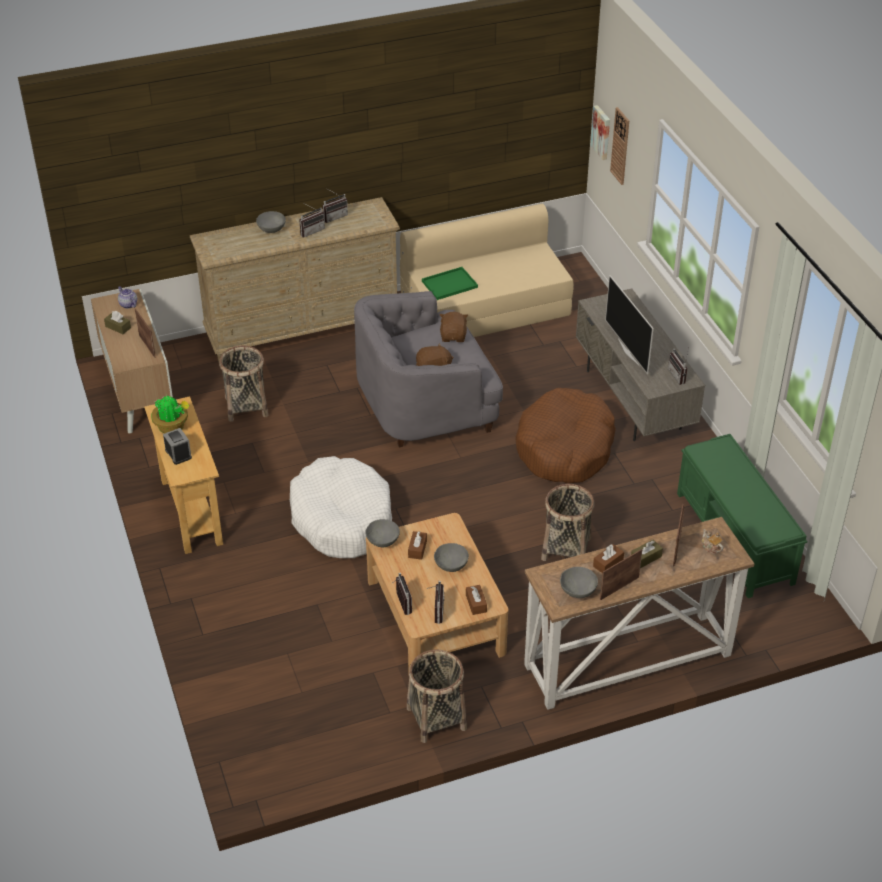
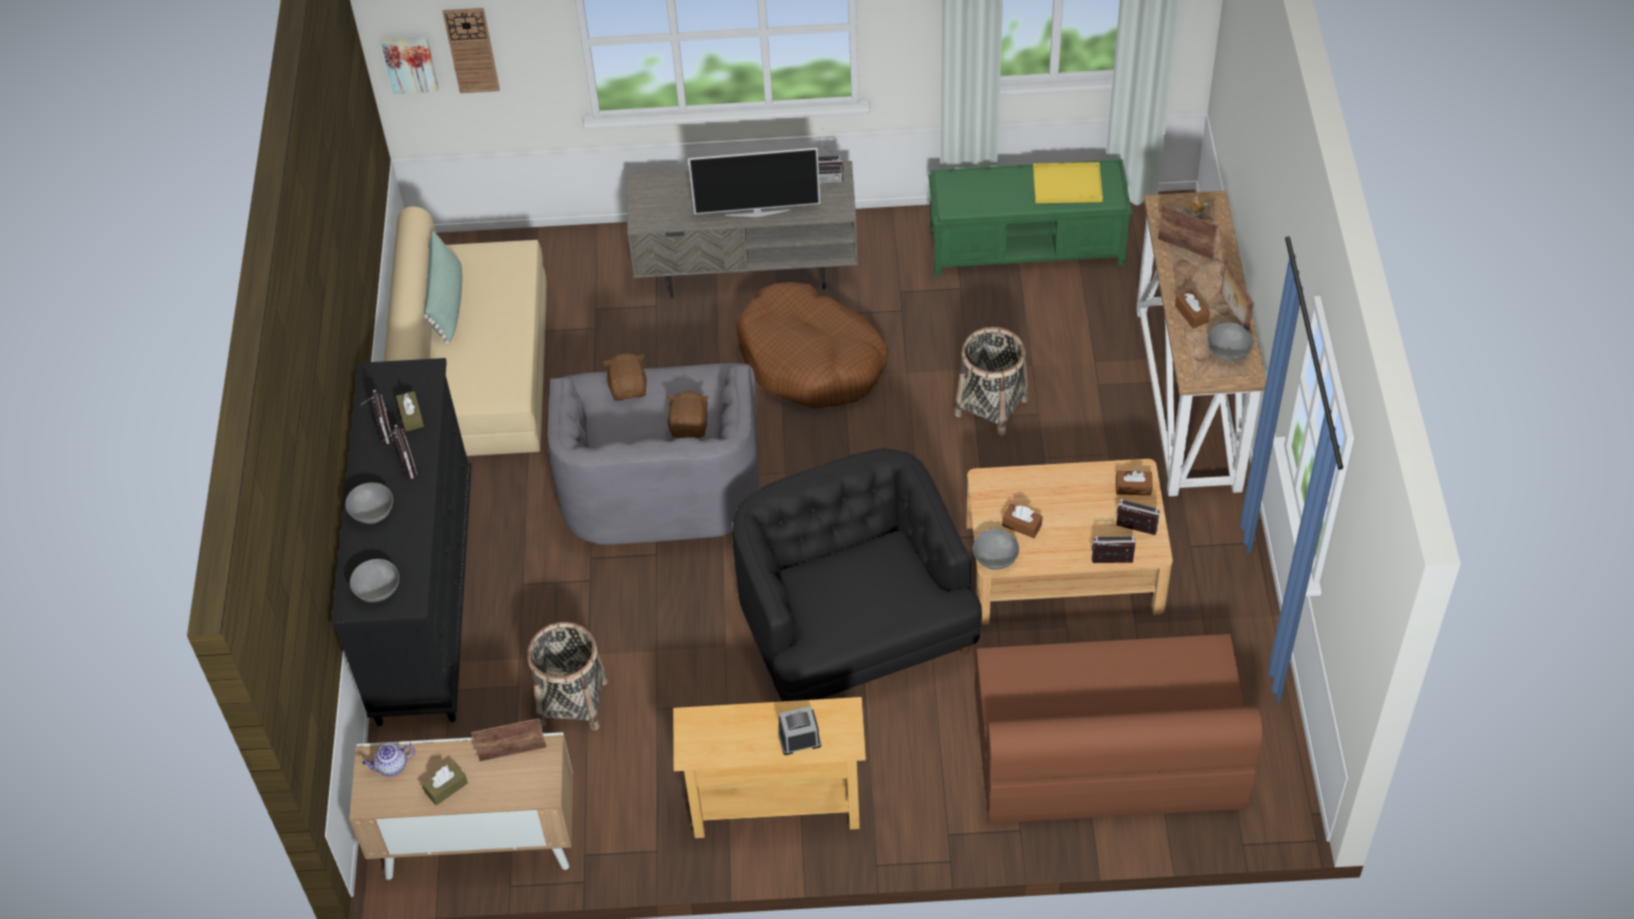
camera: 70 degrees left, 10 degrees up
potted plant [151,395,189,434] -> none
beige dresser [190,197,400,361] -> black dresser [332,358,472,726]
white dog bed [290,456,392,558] -> black armchair [732,448,982,701]
basket [407,650,467,743] -> none
green tray [422,267,478,300] -> none
grey bowl [434,543,469,572] -> grey bowl moved to [350,559,399,602]
brown plush toy [440,312,468,342] -> brown plush toy turned 60 degrees clockwise [603,353,647,401]
brown tissue box [631,540,663,568] -> brown tissue box moved to [396,391,424,431]
none -> green pillow [424,231,462,345]
none -> brown sofa [975,634,1263,823]
none -> yellow tray [1033,162,1103,203]

